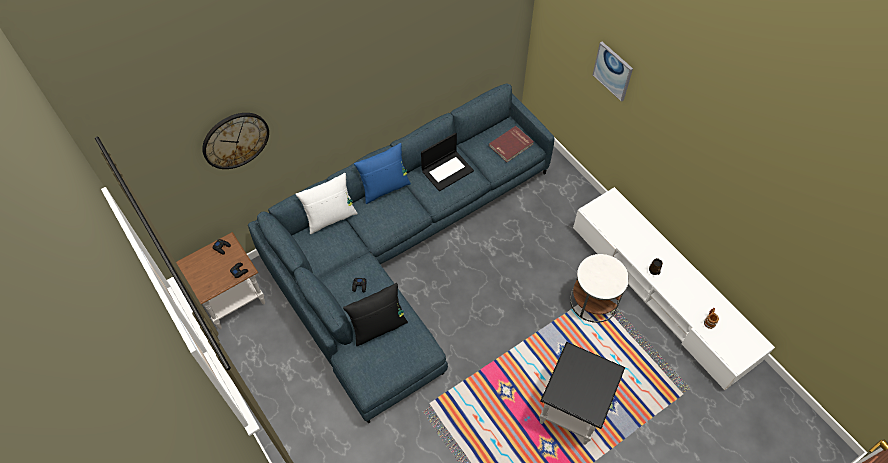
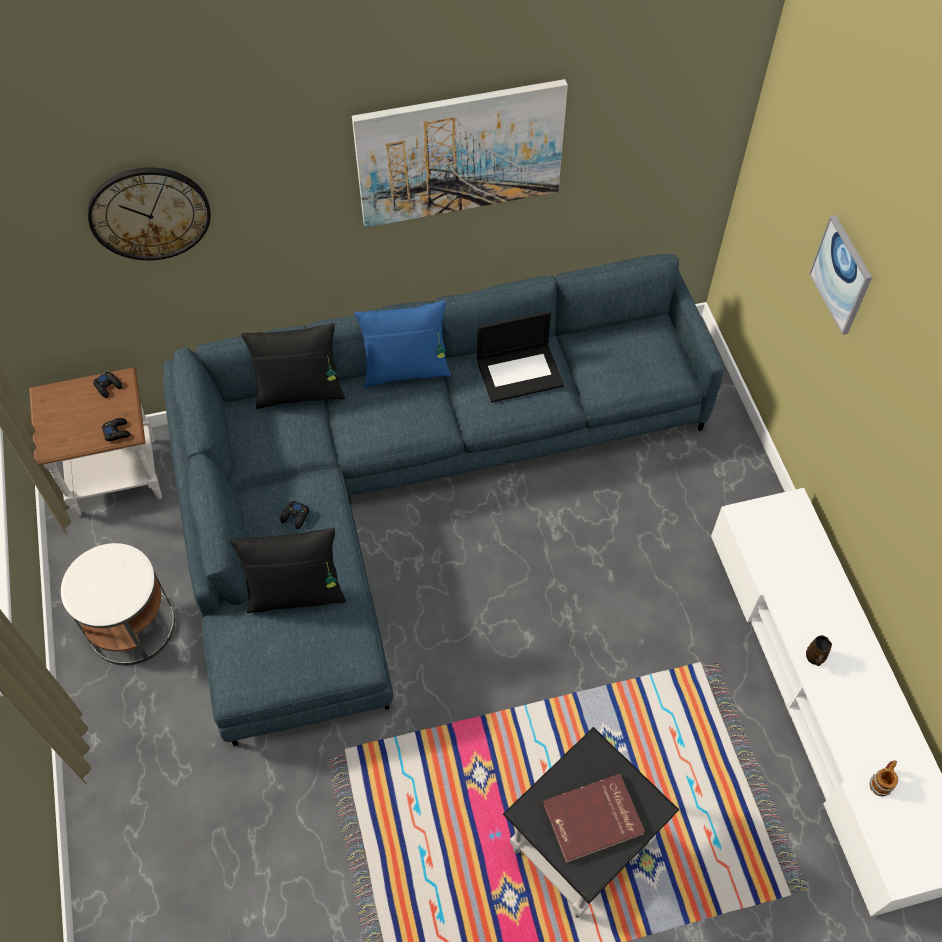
camera: 20 degrees right, 0 degrees up
white pillow [295,173,358,234] -> black pillow [241,323,345,409]
red book [489,126,534,162] -> red book moved to [543,773,645,863]
white side table [570,254,629,323] -> white side table moved to [61,543,175,665]
none -> picture [352,79,568,228]

